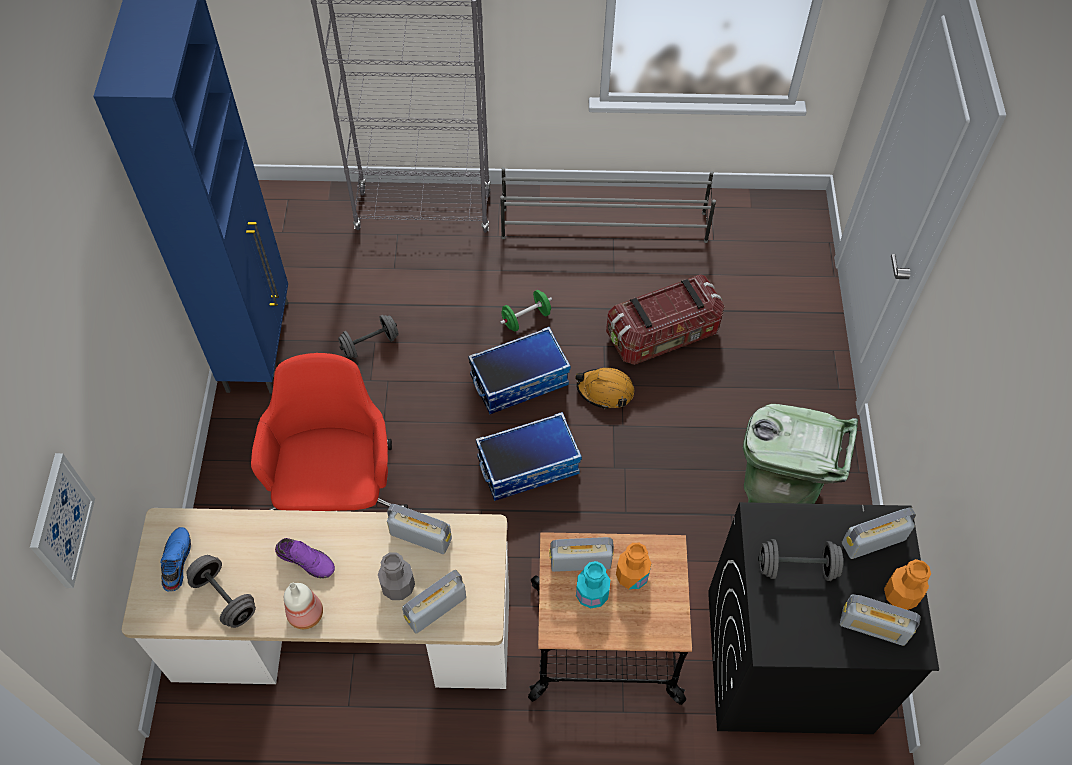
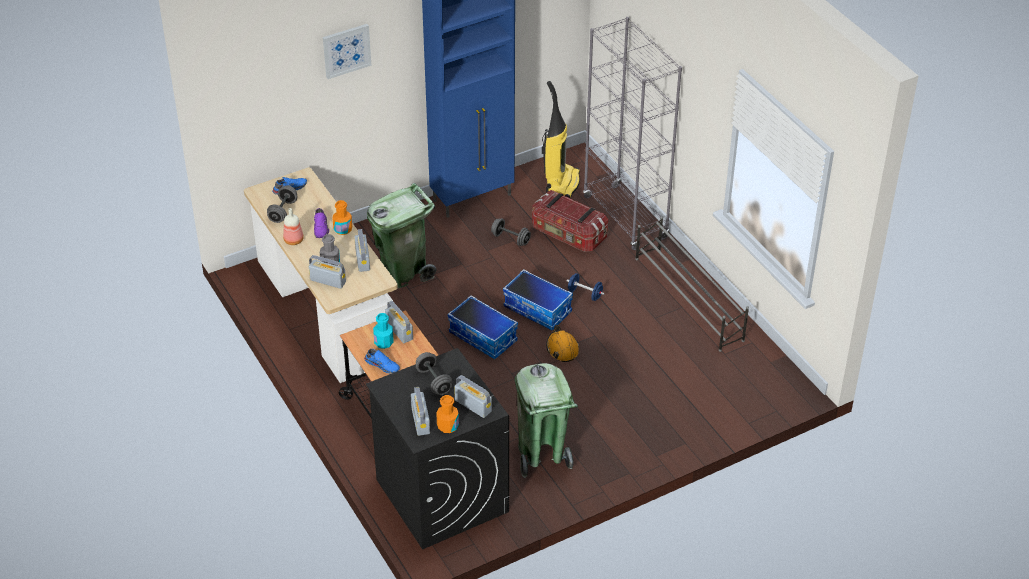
camera: 60 degrees right, 15 degrees down
picture [30,453,95,588] -> picture moved to [323,24,371,79]
red office chair [251,353,408,511] -> green trash can [367,183,436,288]
green dumbbell [500,290,552,332] -> blue dumbbell [566,273,605,301]
storage box [606,274,725,365] -> storage box moved to [532,190,608,252]
orange bottle [616,543,652,589] -> orange bottle moved to [332,200,352,235]
none -> blue shoe [364,349,400,374]
none -> vacuum cleaner [542,81,580,198]

